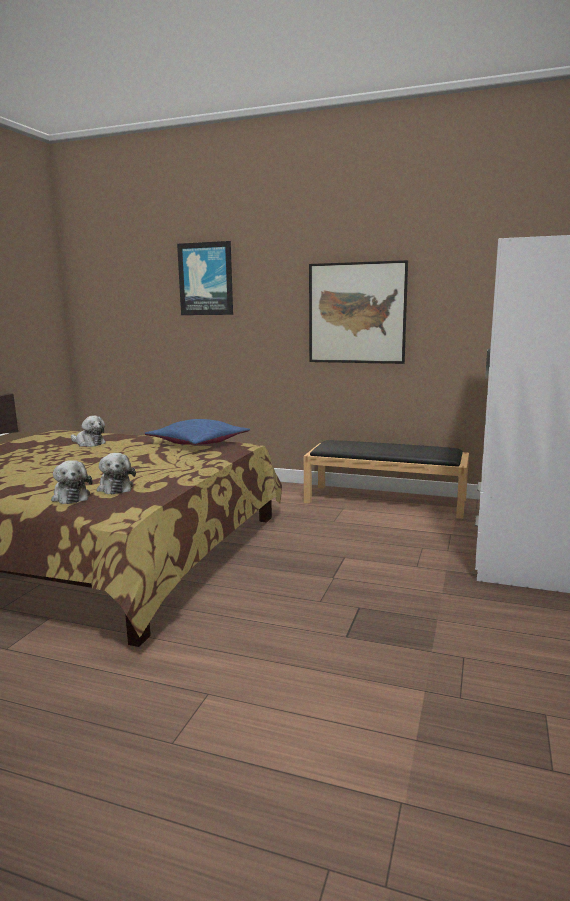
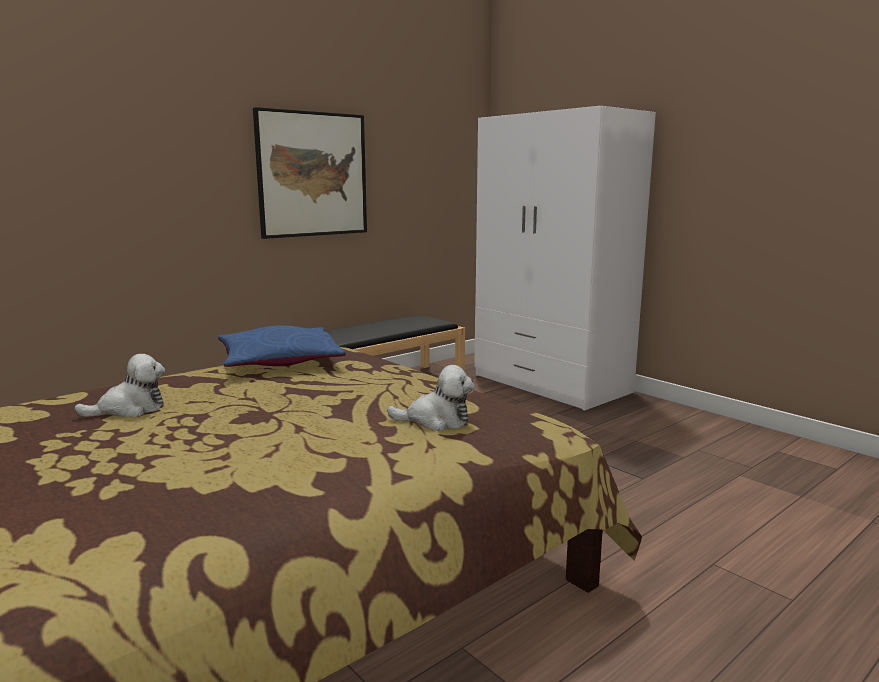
camera: 60 degrees left, 0 degrees up
plush toy [51,460,93,504] -> none
picture [177,241,233,315] -> none

